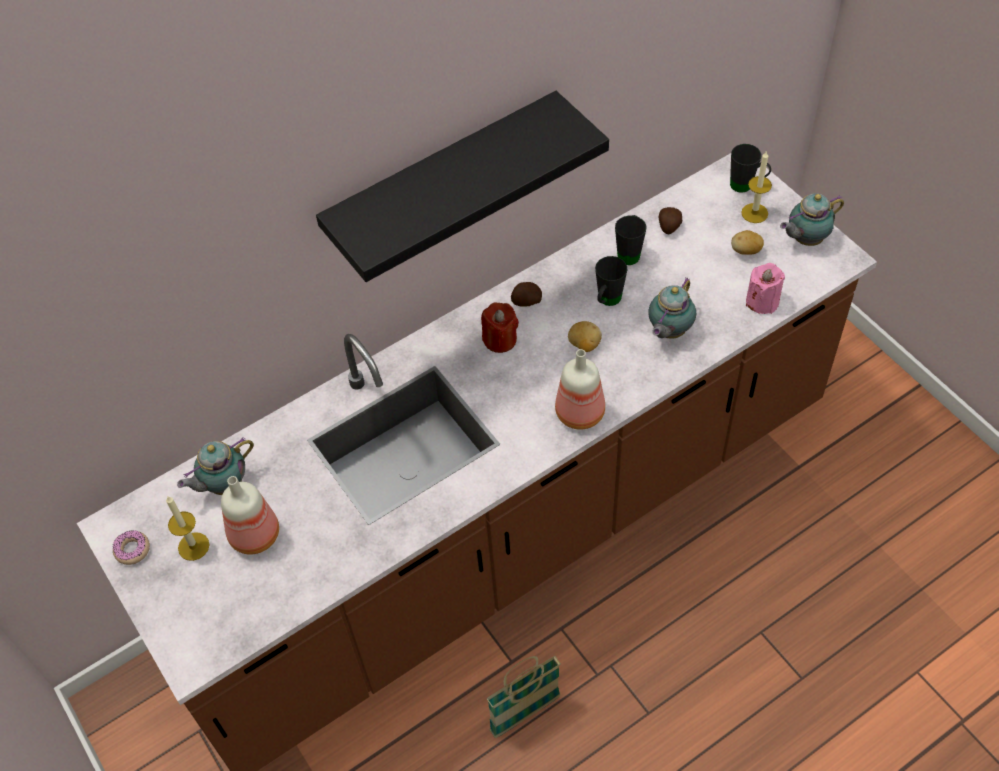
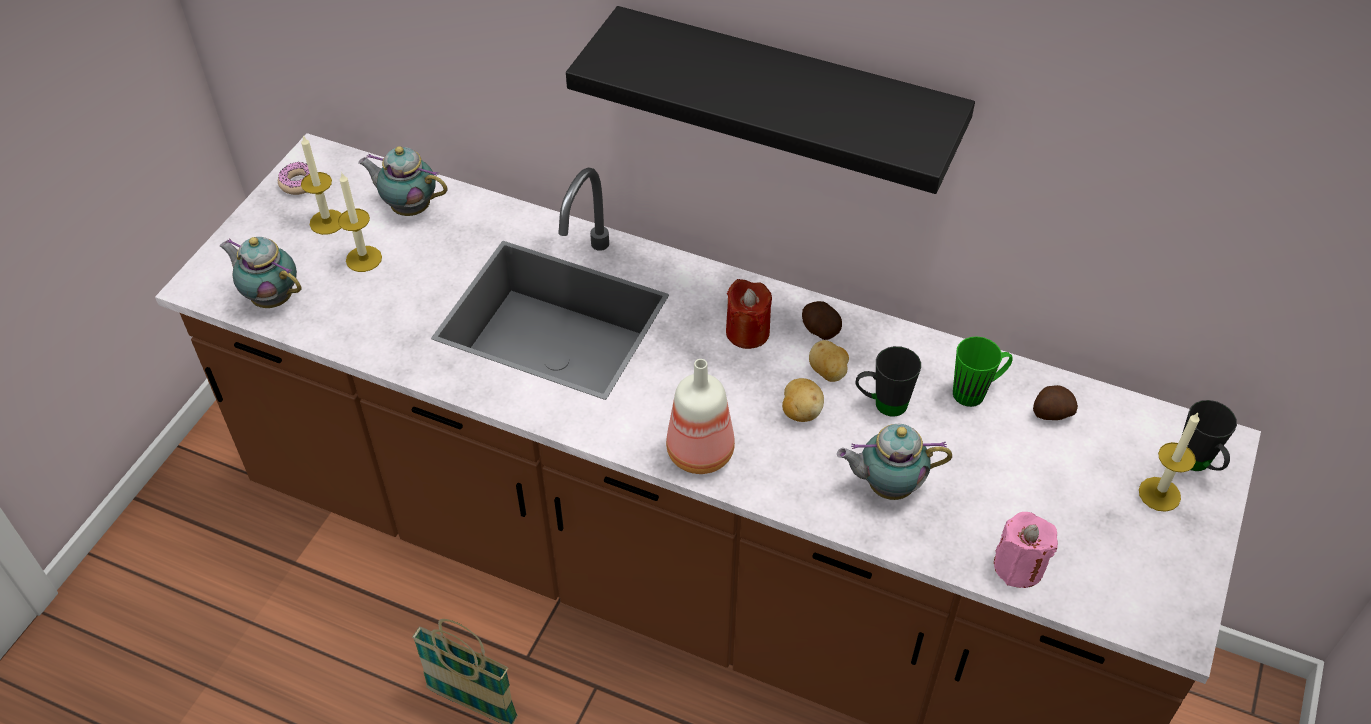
camera: 55 degrees right, 5 degrees down
bottle [221,476,279,555] -> candle [338,173,382,272]
black mug [615,215,646,265] -> green mug [953,336,1013,407]
potato [731,230,764,255] -> potato moved to [809,340,849,382]
teapot [780,193,844,246] -> teapot moved to [220,237,302,308]

